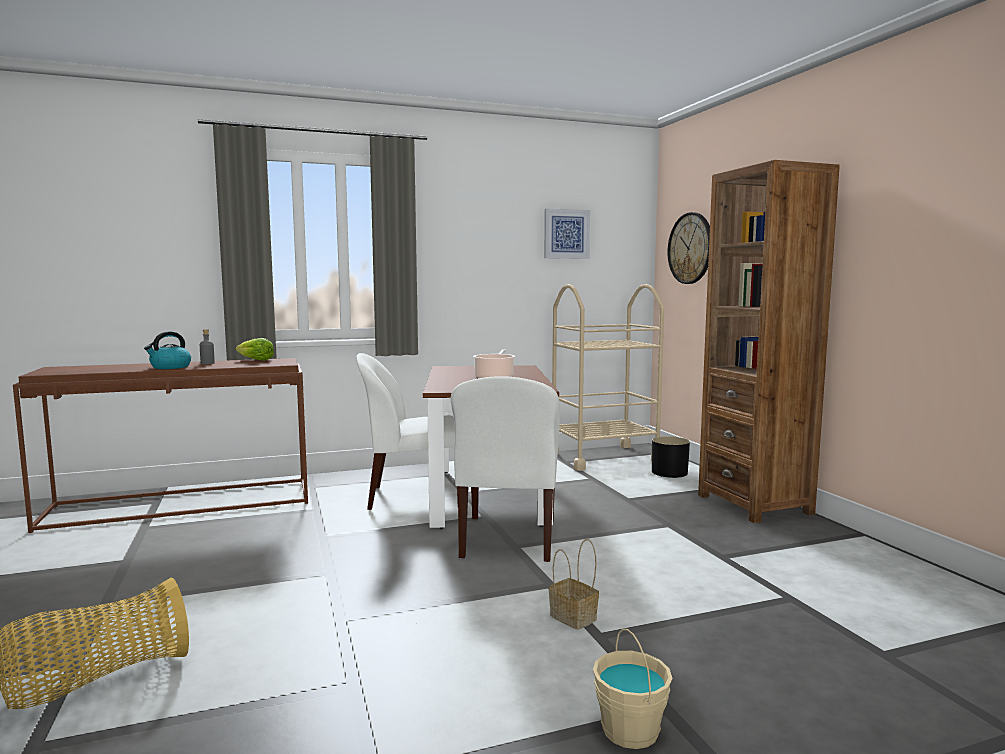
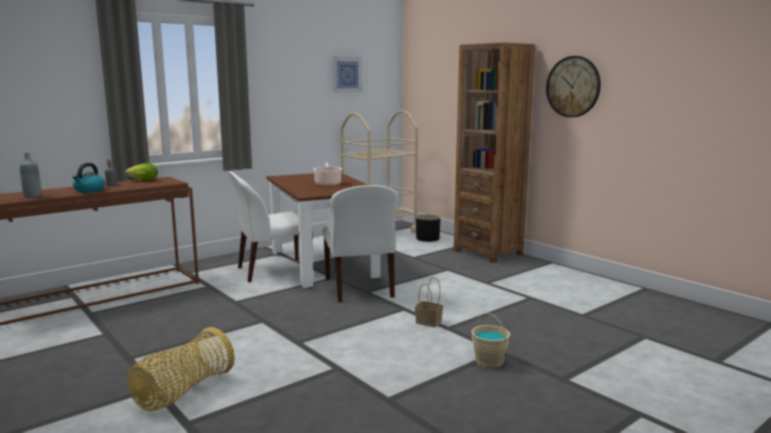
camera: 20 degrees left, 5 degrees up
wall clock [668,212,710,284] -> wall clock moved to [546,56,601,118]
none -> grey bottle [20,153,41,198]

